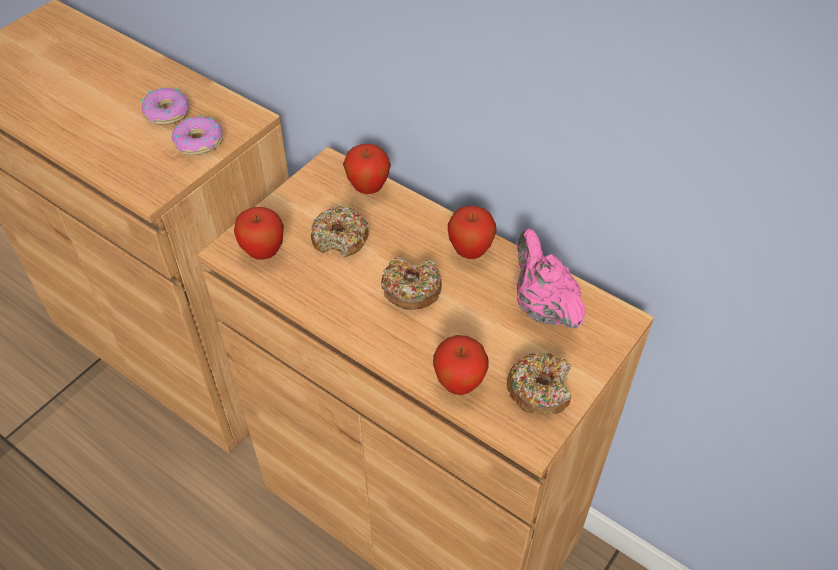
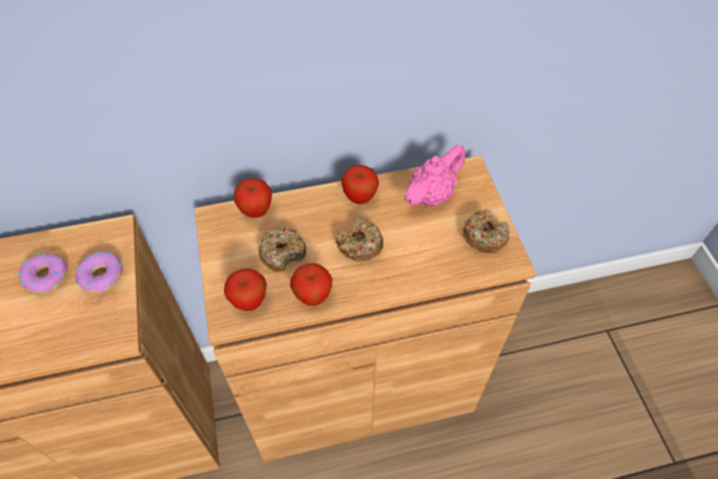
camera: 50 degrees left, 5 degrees up
apple [433,335,489,395] -> apple moved to [290,263,332,306]
pink teapot [517,229,586,329] -> pink teapot turned 120 degrees clockwise [405,145,466,207]

